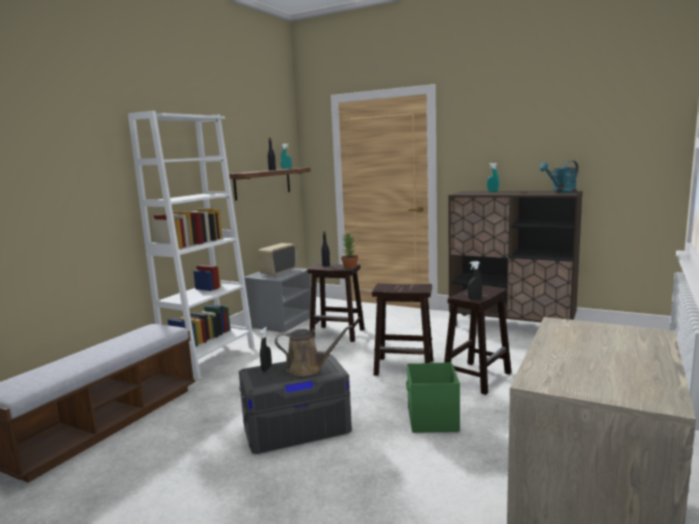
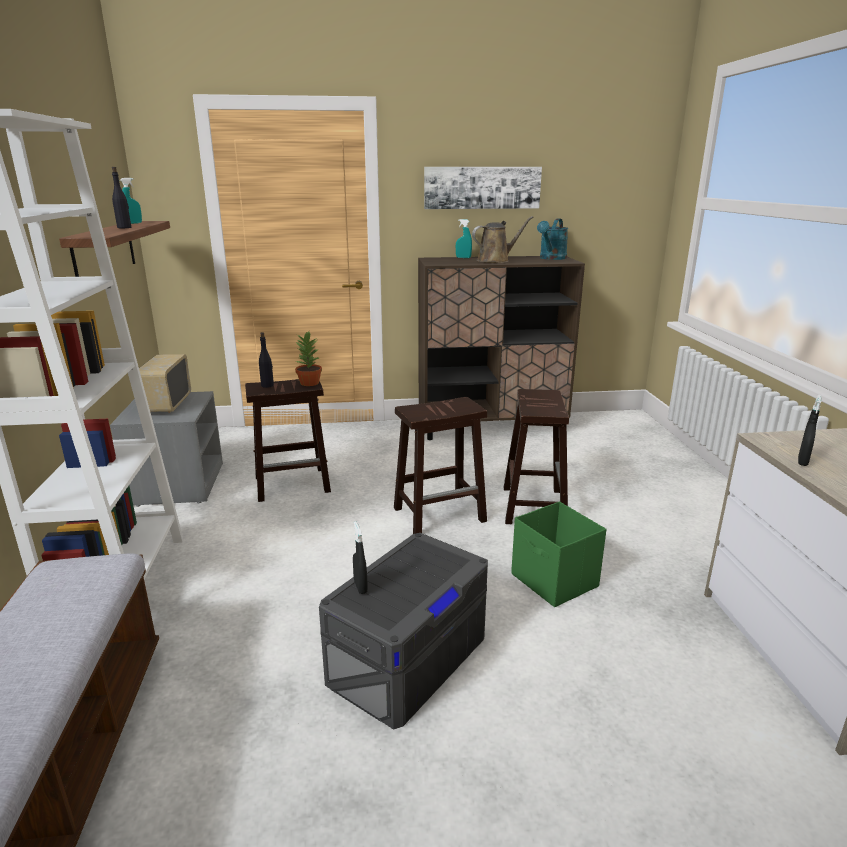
camera: 35 degrees left, 10 degrees up
brown watering can [275,325,352,376] -> brown watering can moved to [472,216,533,263]
black spray bottle [468,261,482,299] -> black spray bottle moved to [798,395,822,466]
none -> picture [424,167,542,209]

